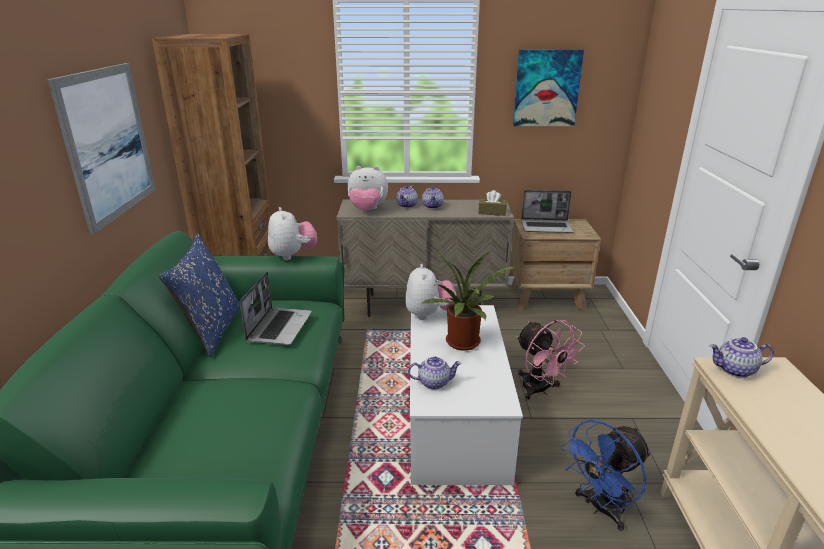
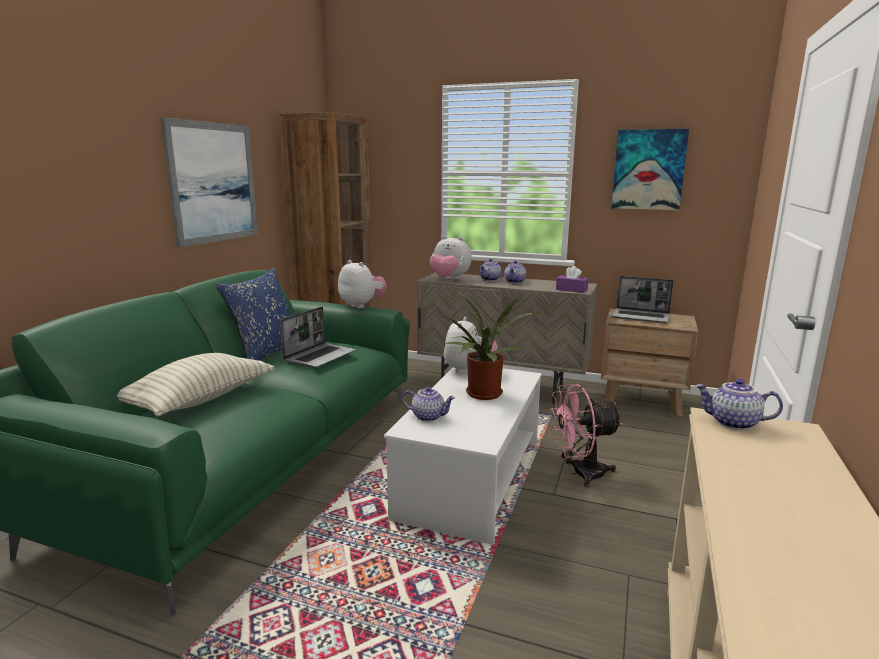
camera: 20 degrees right, 10 degrees down
plush toy [268,207,318,260] -> plush toy turned 45 degrees counterclockwise [338,260,386,308]
brown tissue box [479,190,507,216] -> purple tissue box [556,266,589,293]
pink fan [516,320,585,400] -> pink fan turned 90 degrees clockwise [549,384,622,487]
blue fan [561,419,651,531] -> none
none -> pillow [117,353,275,416]

